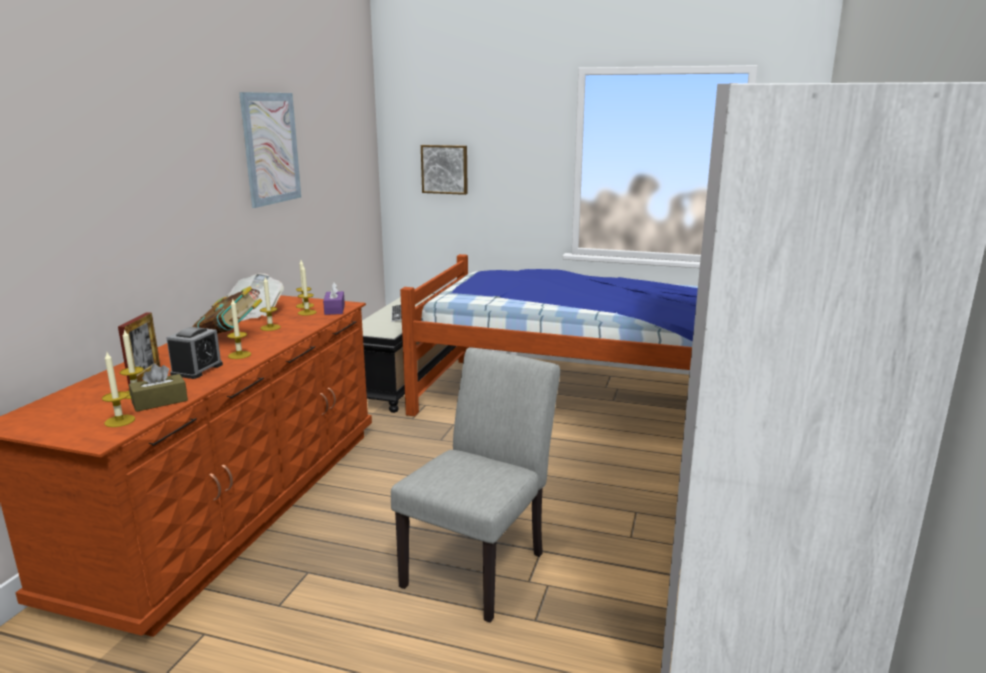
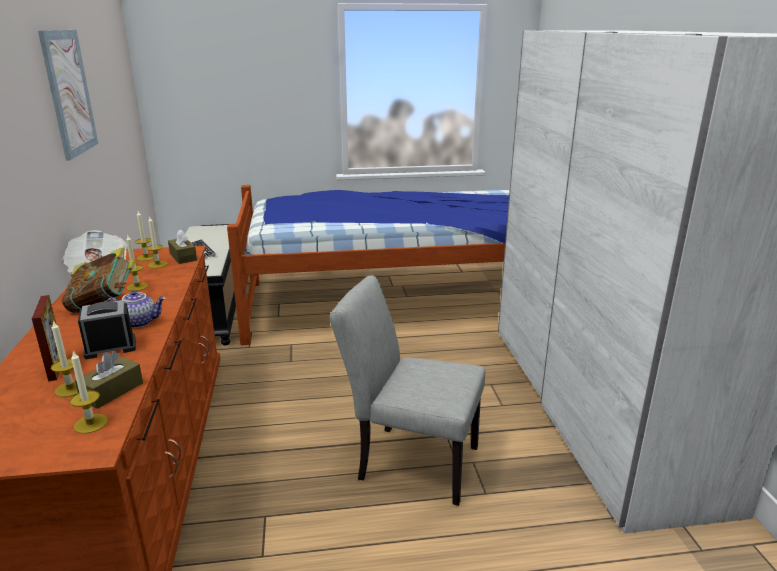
camera: 25 degrees left, 5 degrees up
alarm clock [166,327,223,379] -> alarm clock turned 105 degrees counterclockwise [78,300,136,359]
candle [227,299,251,359] -> teapot [107,290,166,328]
purple tissue box [323,282,345,315] -> brown tissue box [168,230,197,264]
grey chair [391,348,560,623] -> grey chair turned 75 degrees counterclockwise [329,275,485,506]
picture [421,145,468,195] -> none

